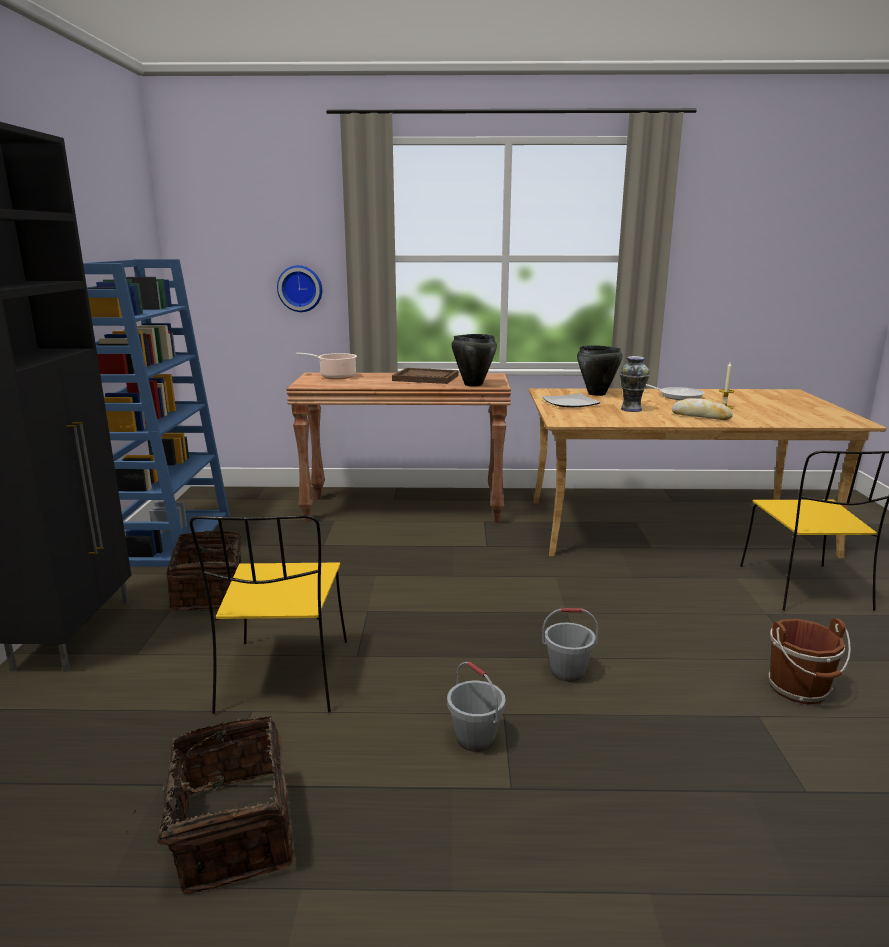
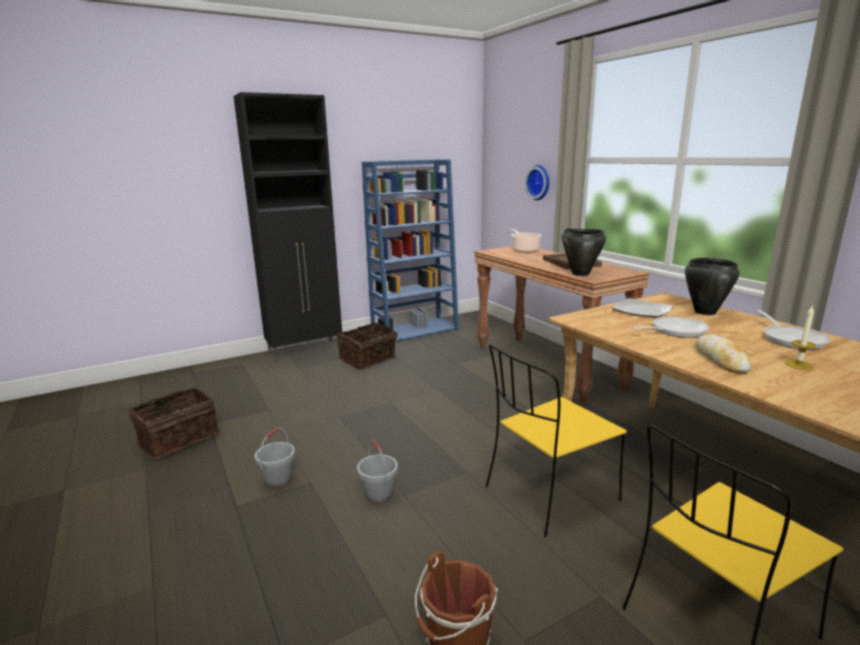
camera: 60 degrees right, 0 degrees up
yellow chair [190,515,347,714] -> yellow chair moved to [486,344,627,537]
vase [620,356,650,412] -> frying pan [632,316,709,338]

